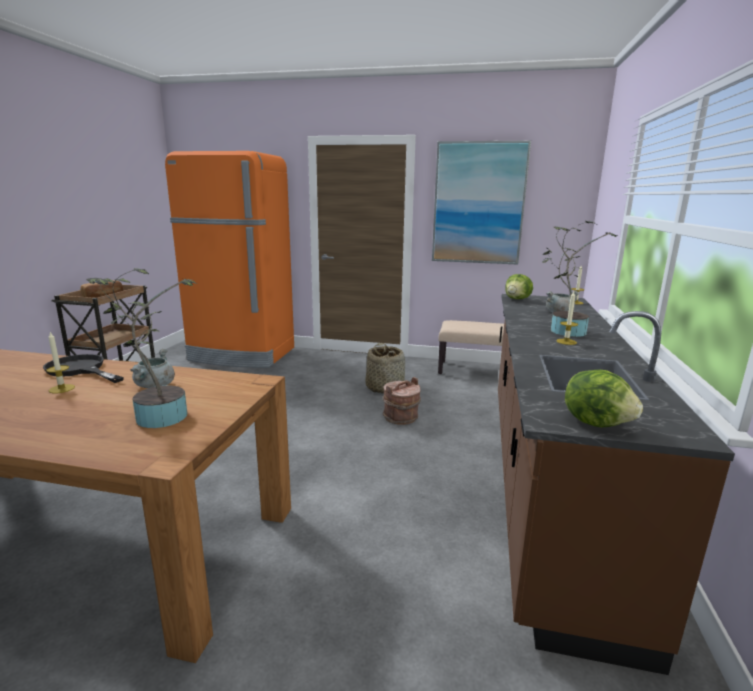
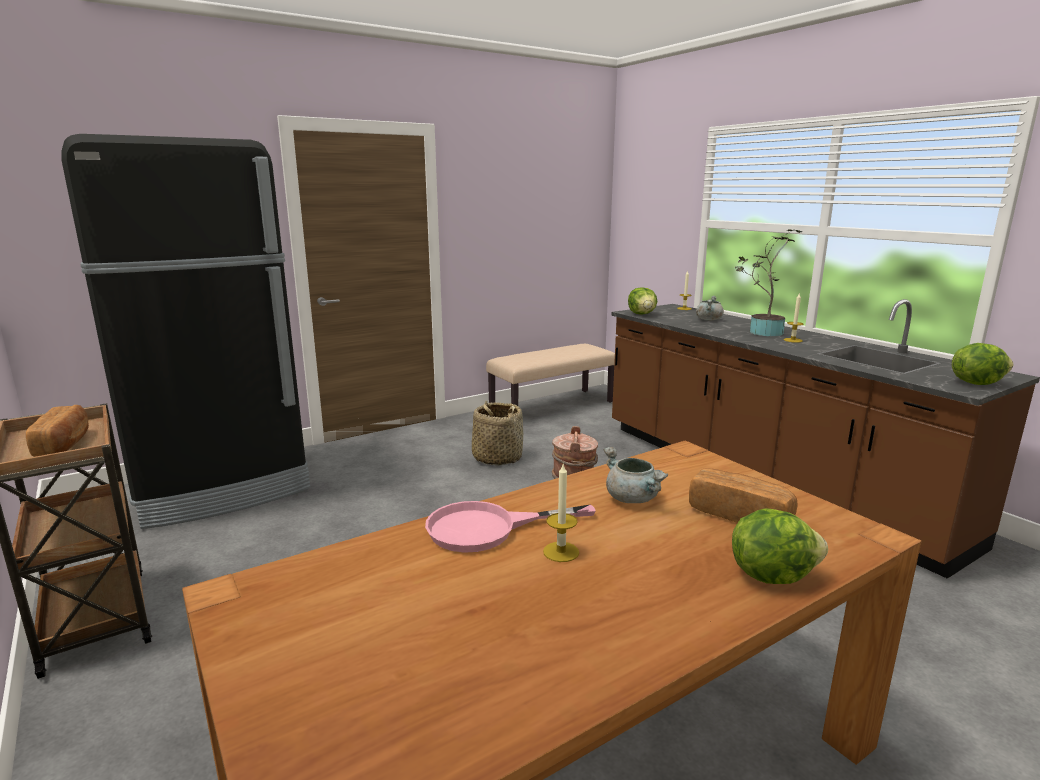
camera: 45 degrees left, 0 degrees up
black frying pan [43,354,124,383] -> pink frying pan [425,501,596,553]
potted plant [86,268,197,428] -> bread [689,468,797,523]
orange fridge [165,151,294,368] -> black fridge [61,134,310,529]
picture [432,141,531,265] -> none
none -> lettuce [732,508,828,584]

